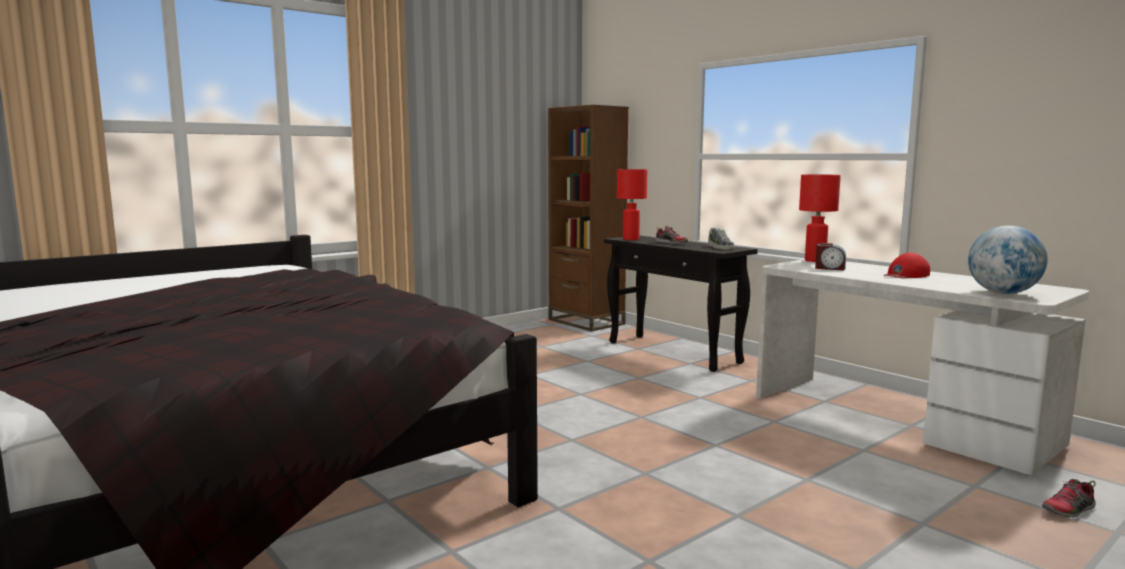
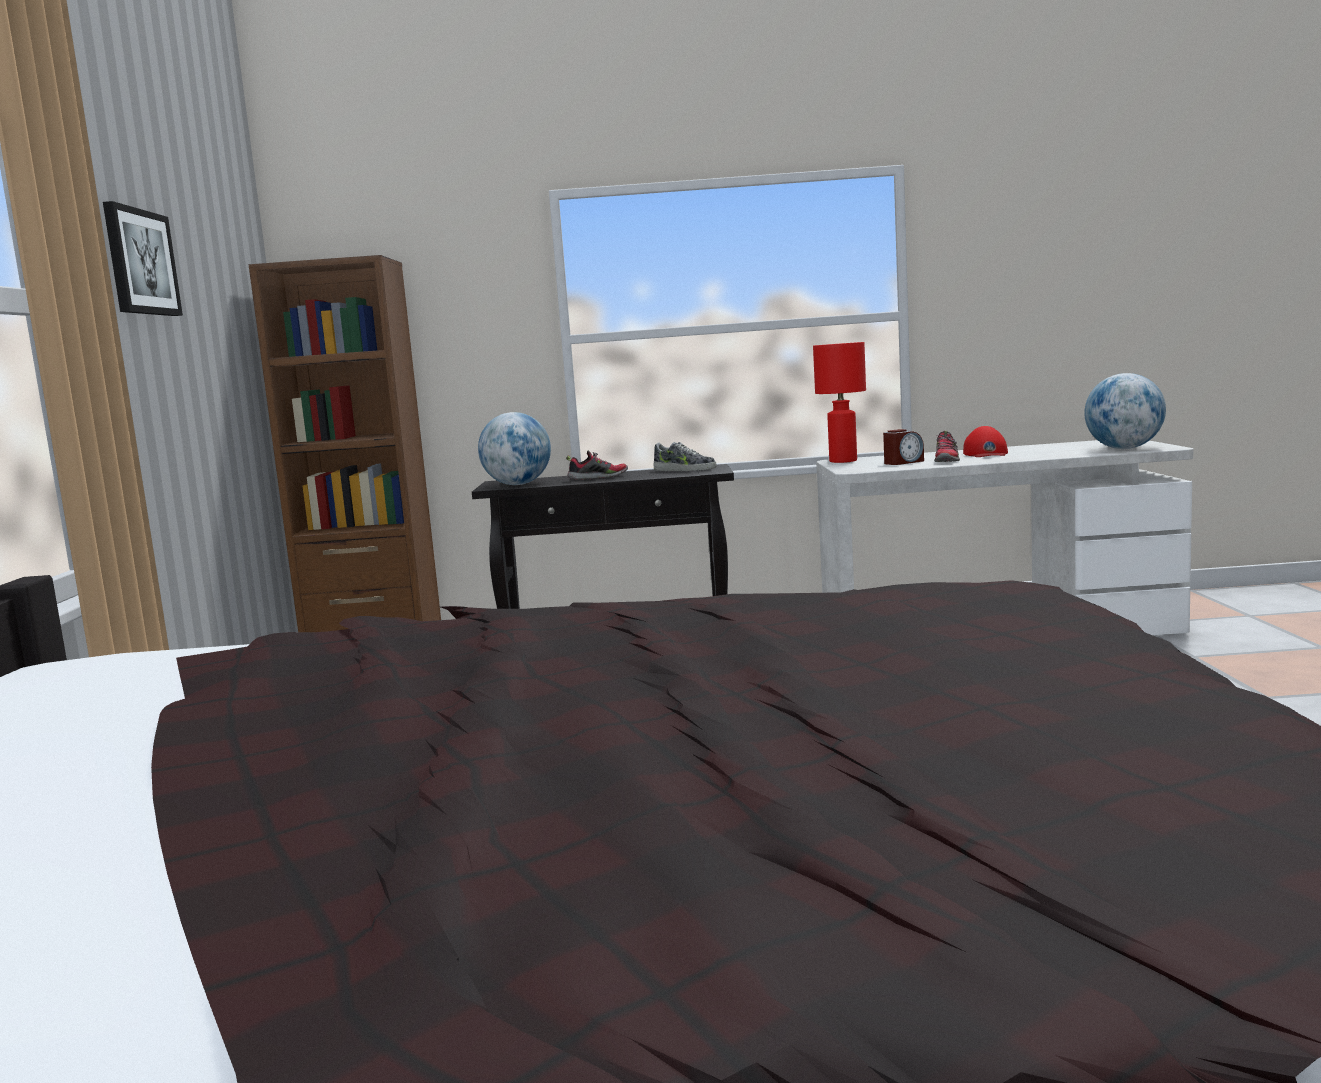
camera: 50 degrees left, 0 degrees up
red table lamp [617,169,647,240] -> globe [478,412,551,485]
shoe [1042,479,1096,517] -> shoe moved to [934,431,960,462]
none -> picture [103,201,183,316]

